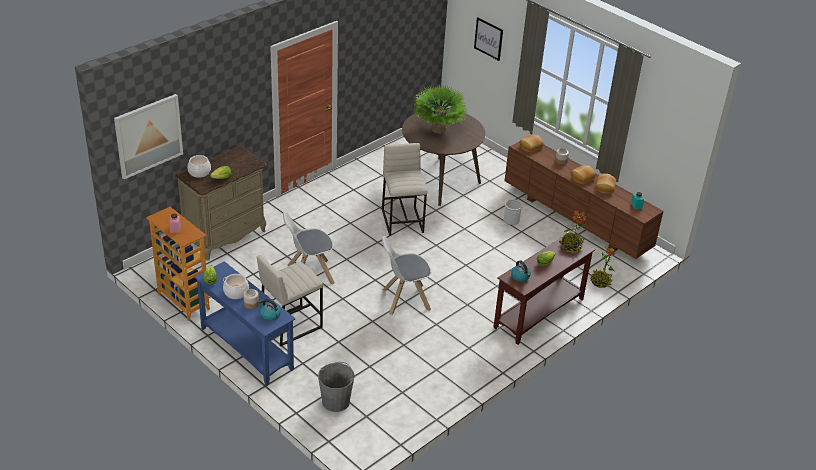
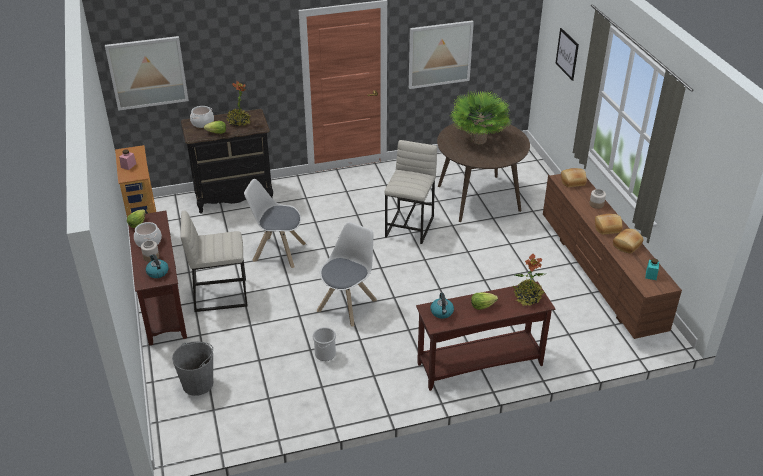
camera: 30 degrees right, 0 degrees up
beige dresser [175,146,267,261] -> black dresser [181,109,273,213]
blue console table [194,261,296,386] -> brown console table [128,211,187,346]
chair [382,236,431,315] -> chair turned 105 degrees clockwise [317,222,377,327]
bucket [504,199,523,225] -> bucket moved to [313,327,336,361]
potted plant [590,247,615,287] -> potted plant moved to [227,81,251,126]
none -> picture [409,21,474,89]

